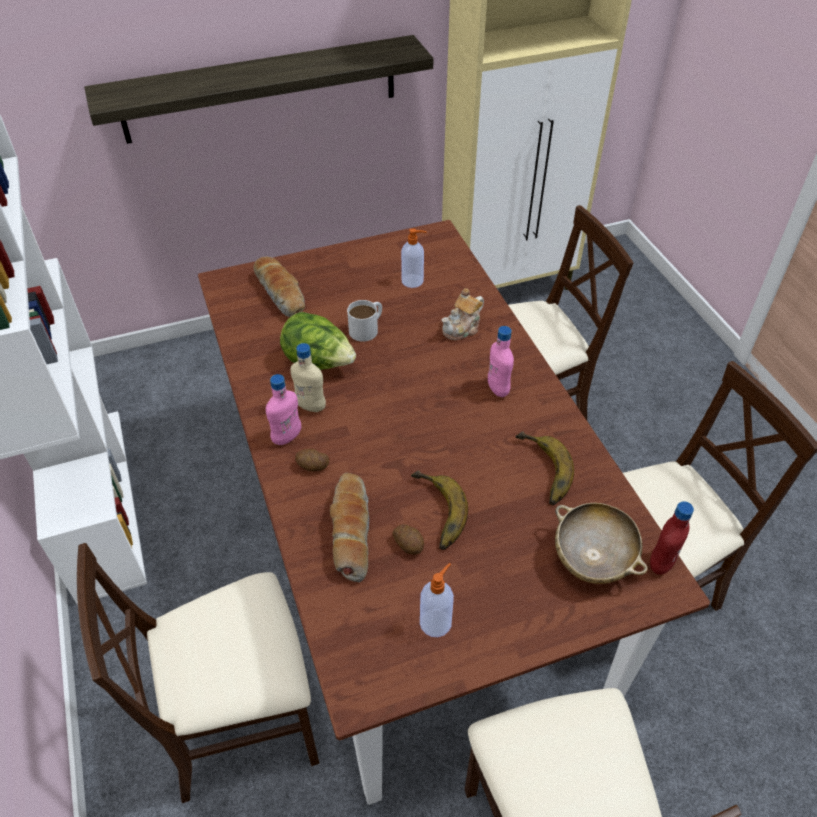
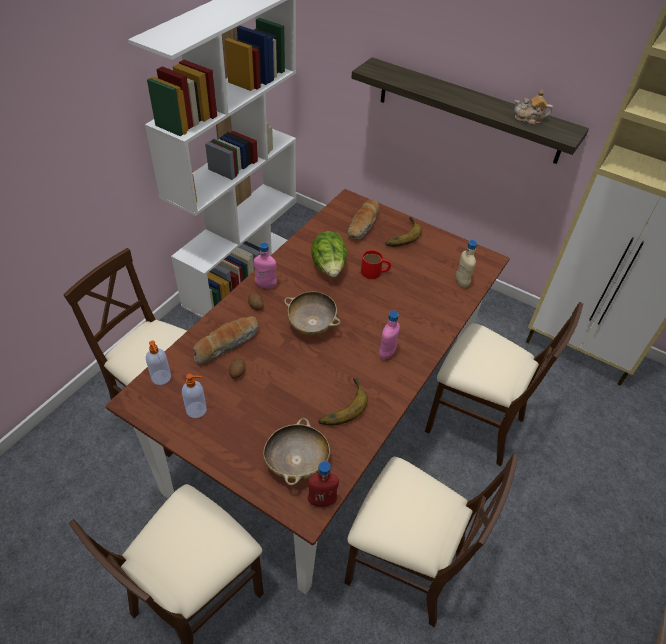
camera: 50 degrees right, 0 degrees up
beige bottle [290,343,326,412] -> beige bottle moved to [456,240,477,288]
white mug [347,300,382,342] -> red mug [361,250,391,279]
soap dispenser [401,228,427,288] -> soap dispenser moved to [146,341,171,385]
banana [411,470,468,550] -> banana moved to [385,217,422,247]
teapot [442,288,484,340] -> teapot moved to [514,90,553,125]
none -> beige bowl [284,291,341,335]

